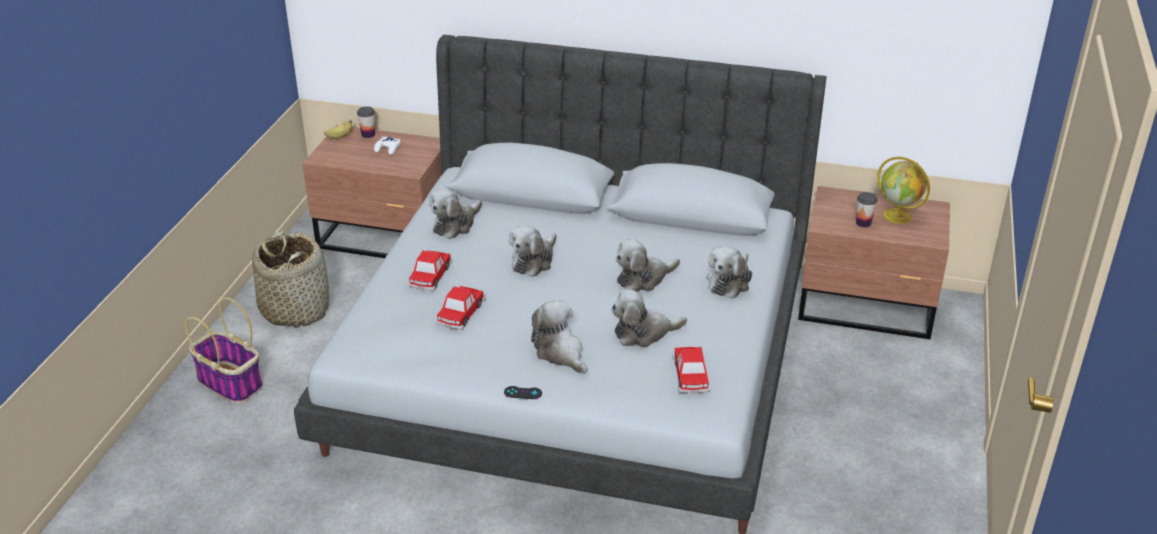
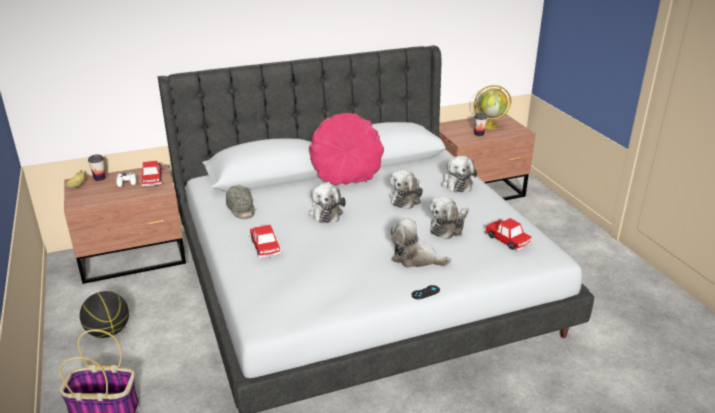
camera: 35 degrees left, 5 degrees down
basket [252,231,329,328] -> basketball [80,291,129,338]
plush toy [429,189,482,239] -> grey cap [226,186,255,219]
toy car [436,286,485,329] -> toy car moved to [142,161,162,186]
none -> pink pillow [309,113,384,185]

